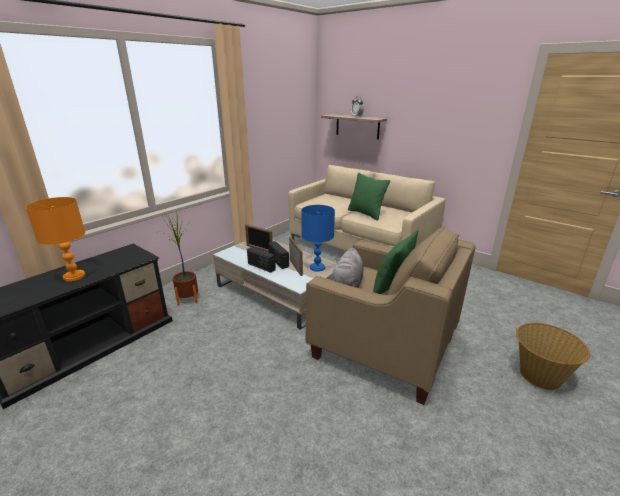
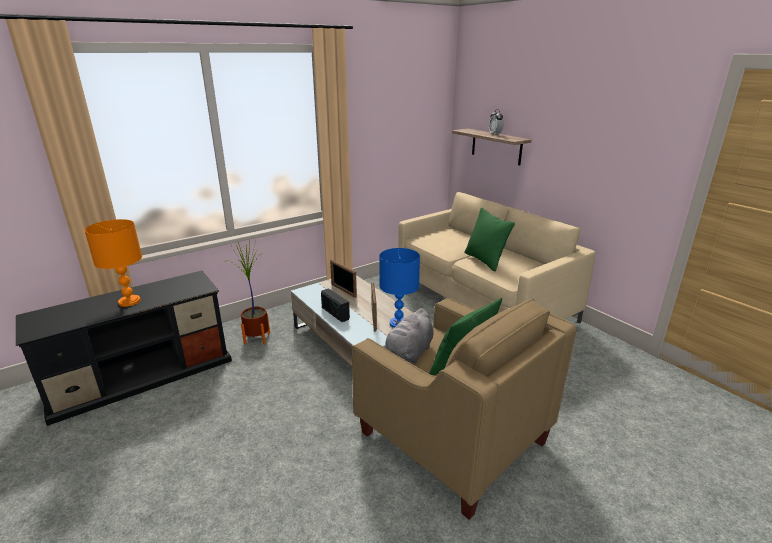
camera: 15 degrees right, 0 degrees up
radio [268,241,289,269] -> none
basket [516,323,590,390] -> none

